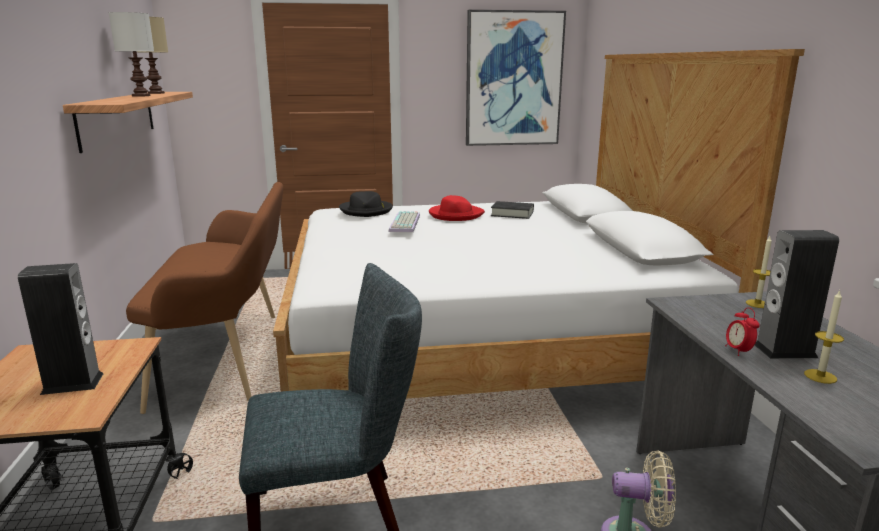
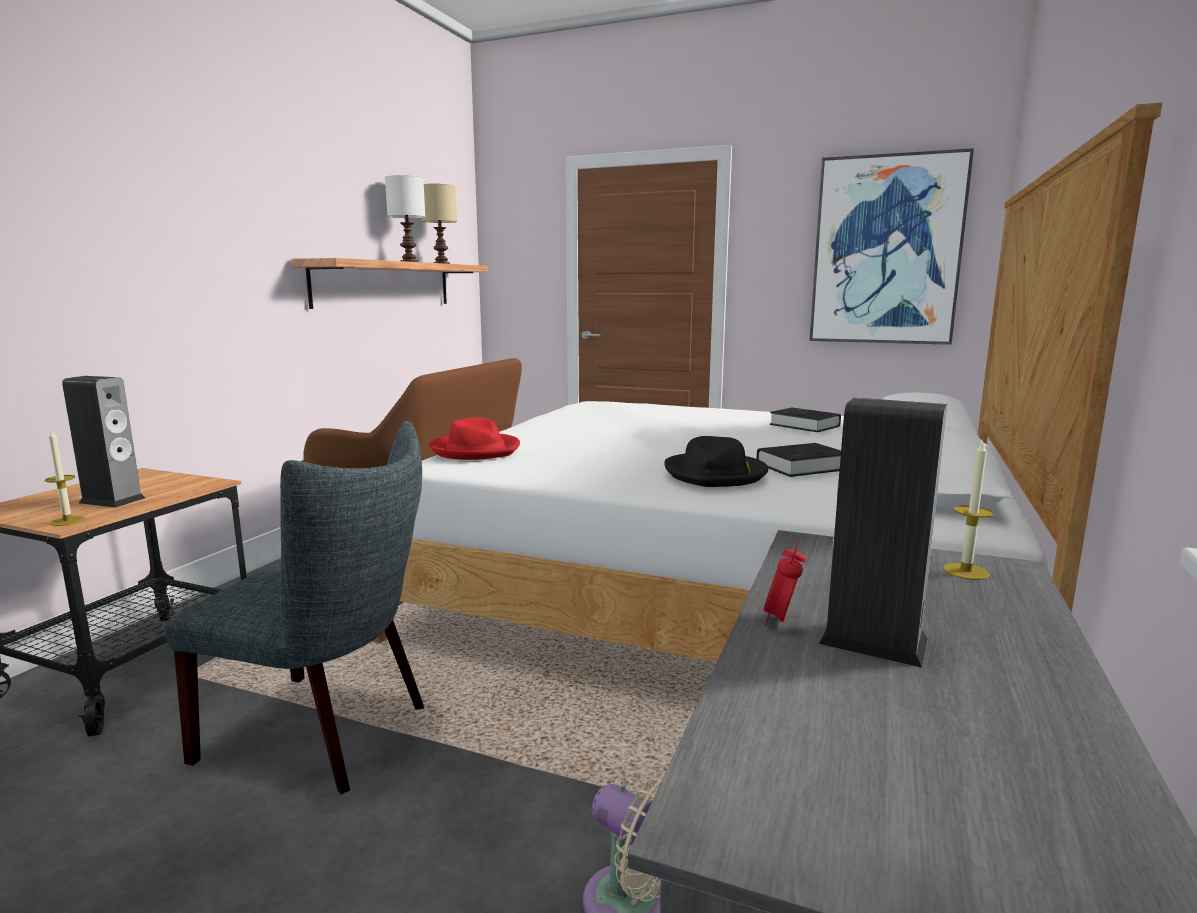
camera: 30 degrees right, 5 degrees down
black hat [339,191,393,217] -> black hat moved to [664,436,768,487]
keyboard [388,211,420,232] -> none
red hat [429,195,485,221] -> red hat moved to [429,417,520,460]
candle [804,290,844,384] -> candle moved to [44,429,85,526]
none -> black book [756,443,841,477]

